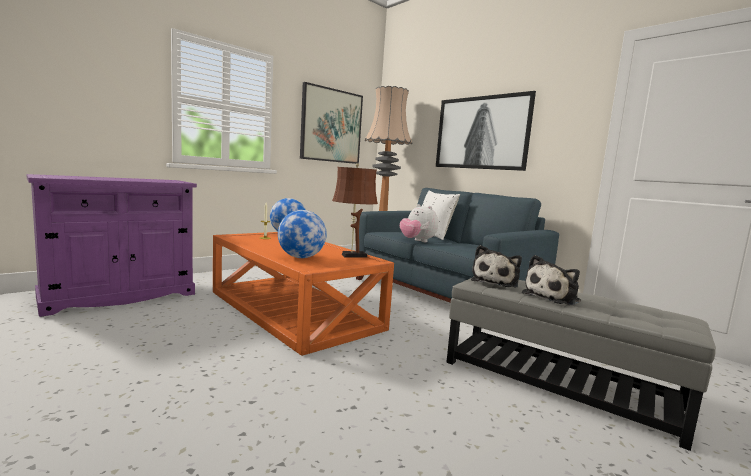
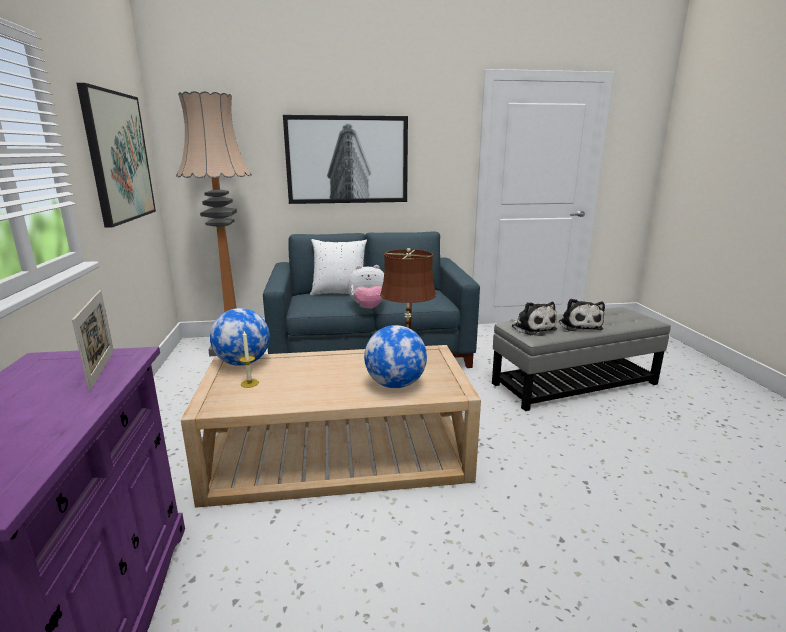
camera: 55 degrees left, 10 degrees up
orange coffee table [213,232,394,356] -> beige coffee table [181,345,481,508]
none -> picture frame [72,290,114,391]

